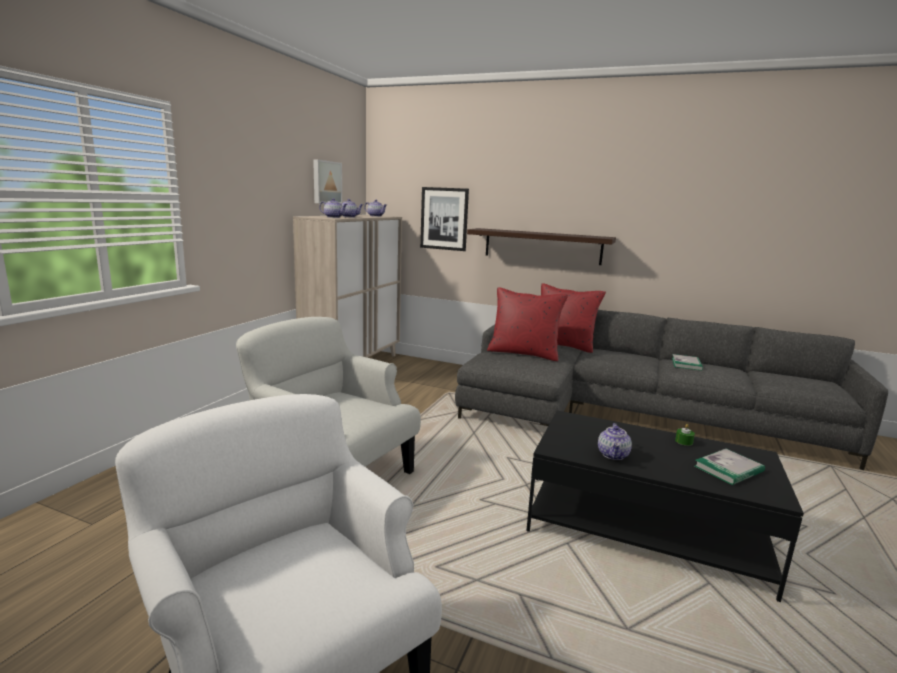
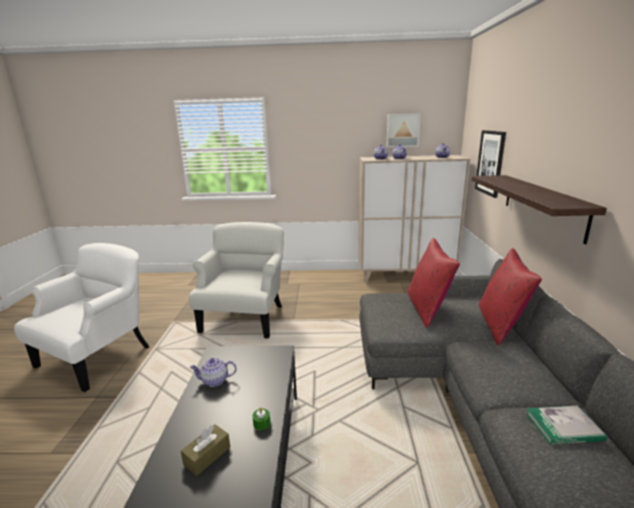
camera: 70 degrees right, 5 degrees up
book [694,449,765,485] -> brown tissue box [181,424,230,476]

